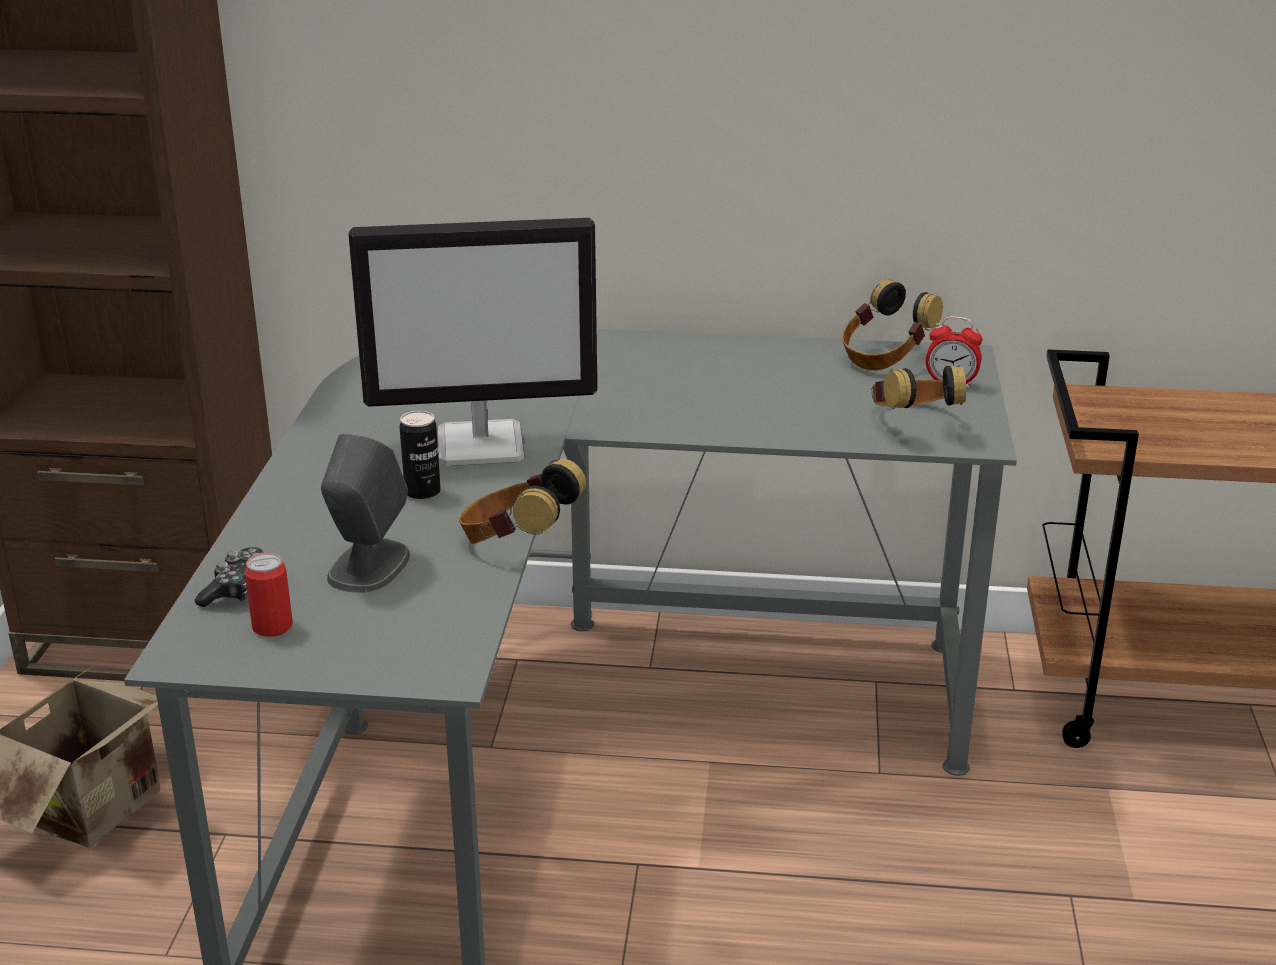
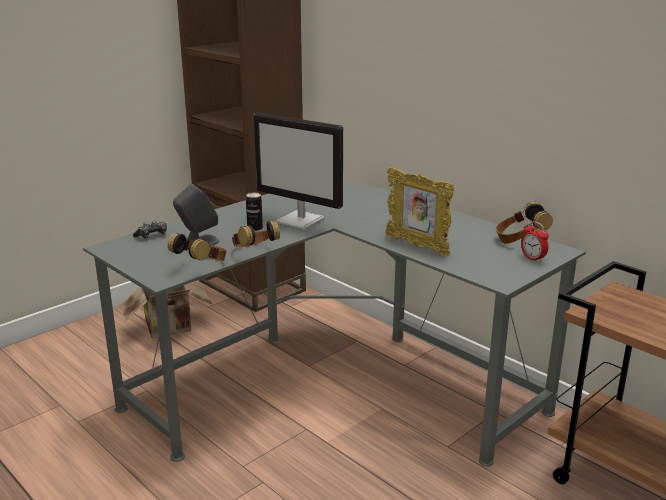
camera: 40 degrees right, 5 degrees down
can [245,552,293,637] -> none
headphones [872,365,966,409] -> headphones moved to [168,233,227,261]
none -> picture frame [385,167,454,256]

